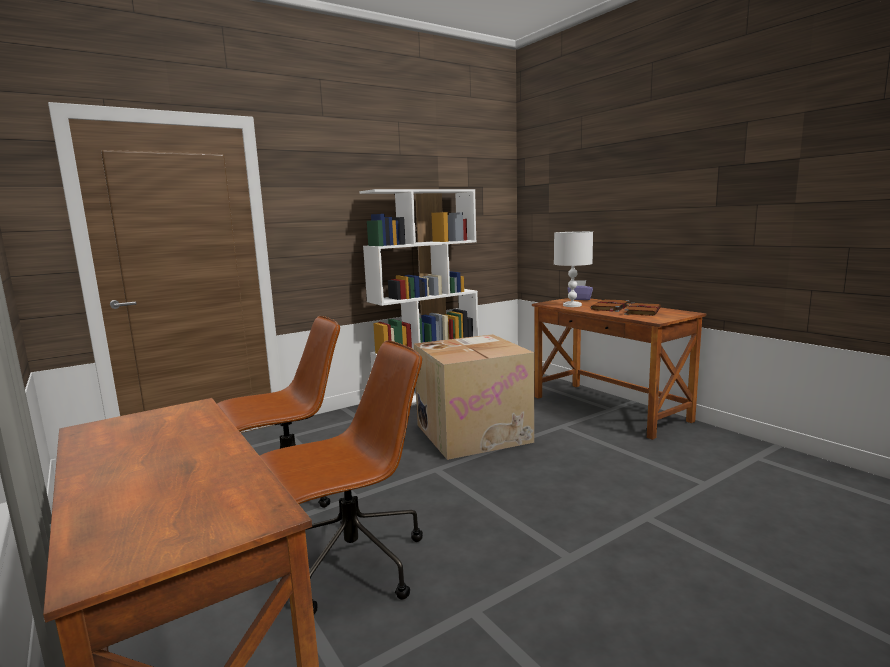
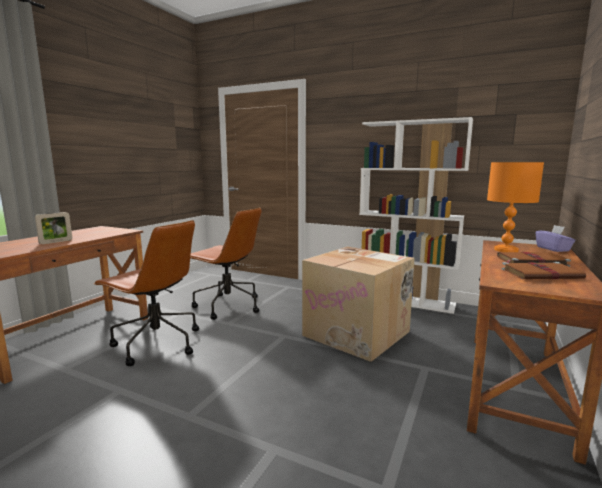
camera: 60 degrees right, 0 degrees up
white table lamp [554,231,593,307] -> orange table lamp [487,162,544,252]
none -> picture frame [35,212,72,244]

